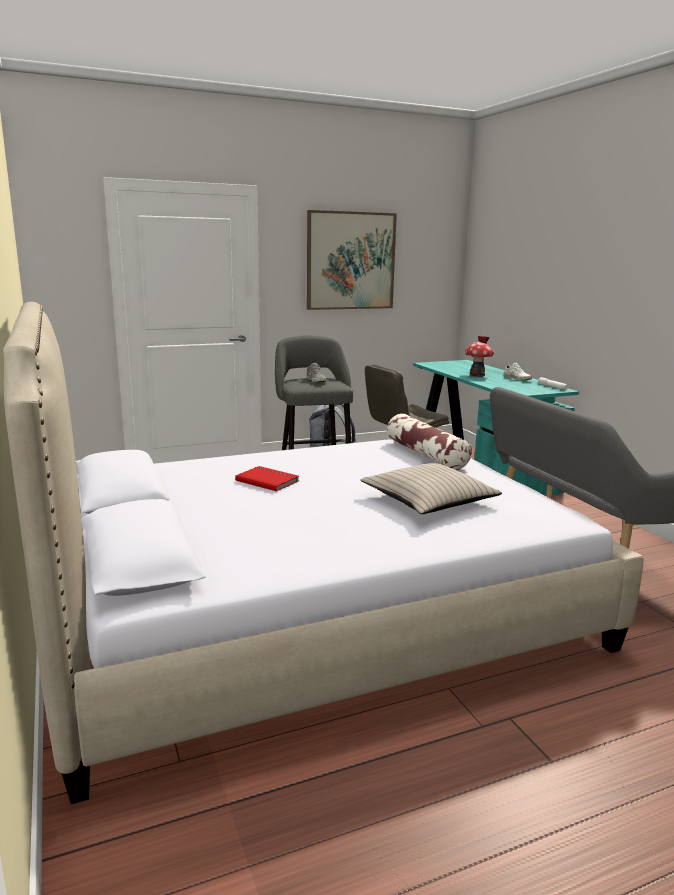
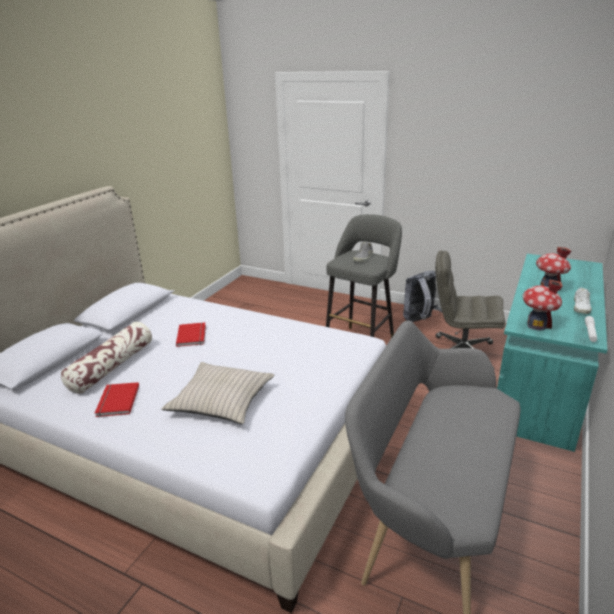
camera: 50 degrees right, 10 degrees up
picture [307,210,397,310] -> none
pillow [387,414,472,470] -> pillow moved to [61,322,152,394]
none -> red book [95,382,139,417]
none -> toy house [523,279,563,330]

